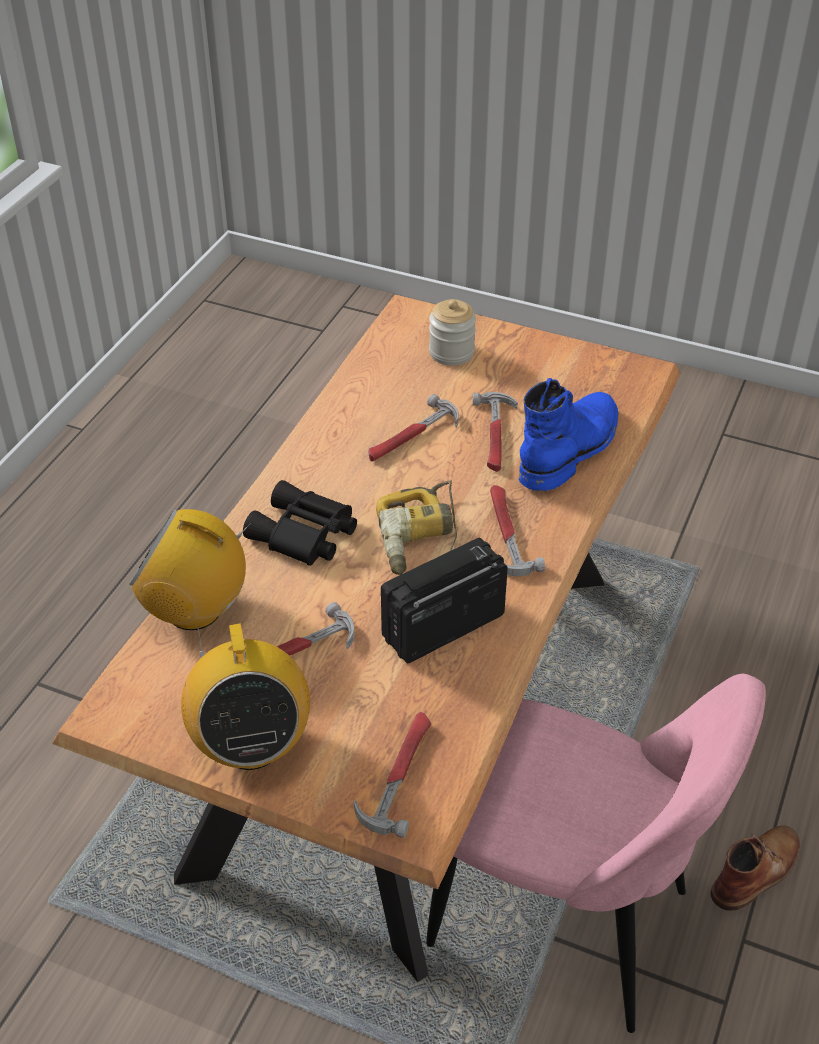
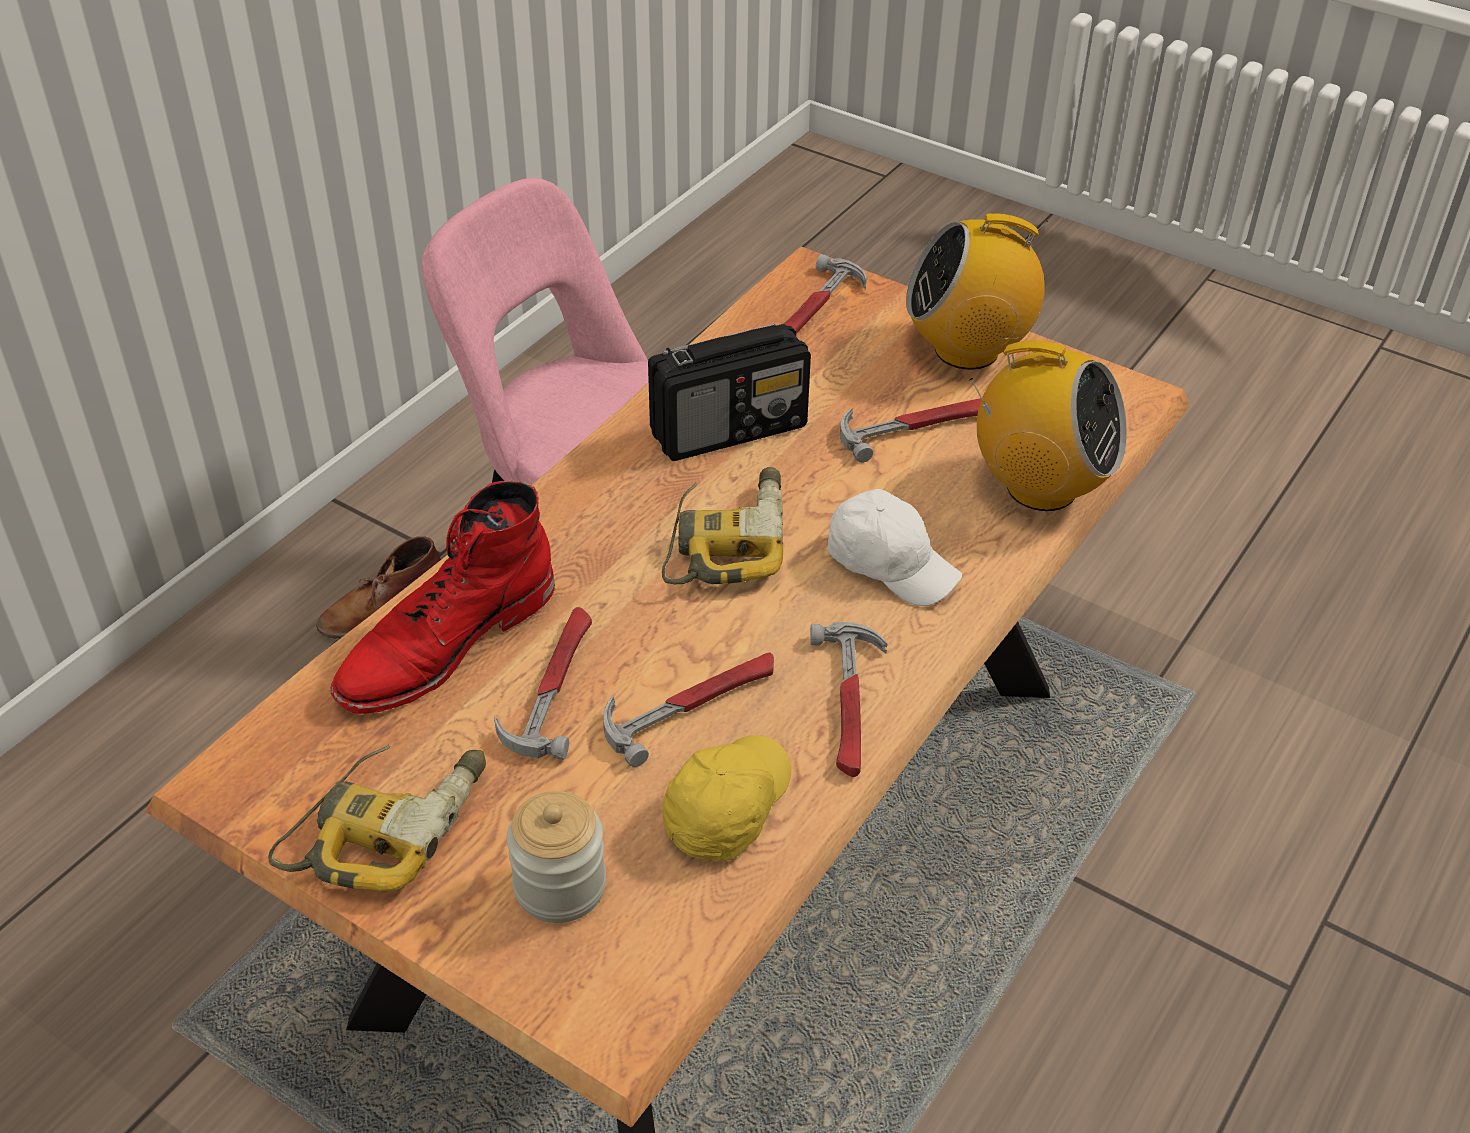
camera: 170 degrees left, 0 degrees up
radio [181,624,310,770] -> radio turned 90 degrees counterclockwise [906,213,1048,370]
black binoculars [243,480,357,566] -> white cap [828,489,962,606]
hammer [490,485,545,576] -> hammer moved to [810,622,887,777]
blue boot [519,378,618,491] -> red boot [330,480,555,714]
none -> power drill [268,745,486,892]
none -> yellow cap [662,735,791,861]

